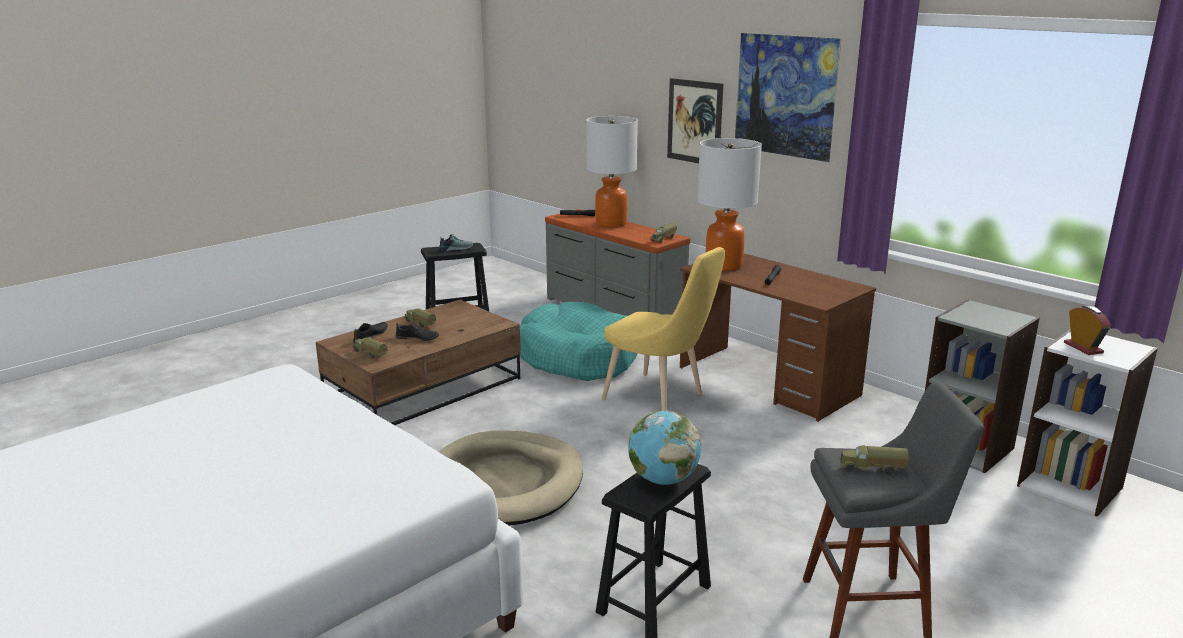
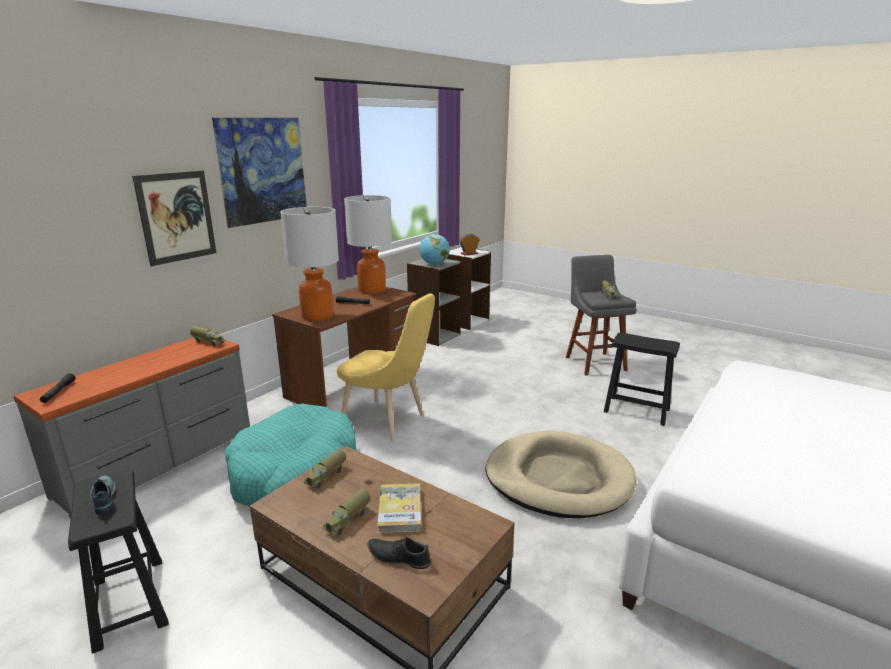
camera: 100 degrees left, 0 degrees up
toy truck [352,337,388,359] -> toy truck moved to [304,449,346,489]
black shoe [396,323,439,341] -> book [377,483,421,533]
table lamp [586,116,638,228] -> table lamp moved to [344,195,392,294]
yellow chair [602,247,725,411] -> yellow chair turned 90 degrees clockwise [337,293,435,442]
globe [628,411,701,485] -> globe moved to [419,234,450,265]

